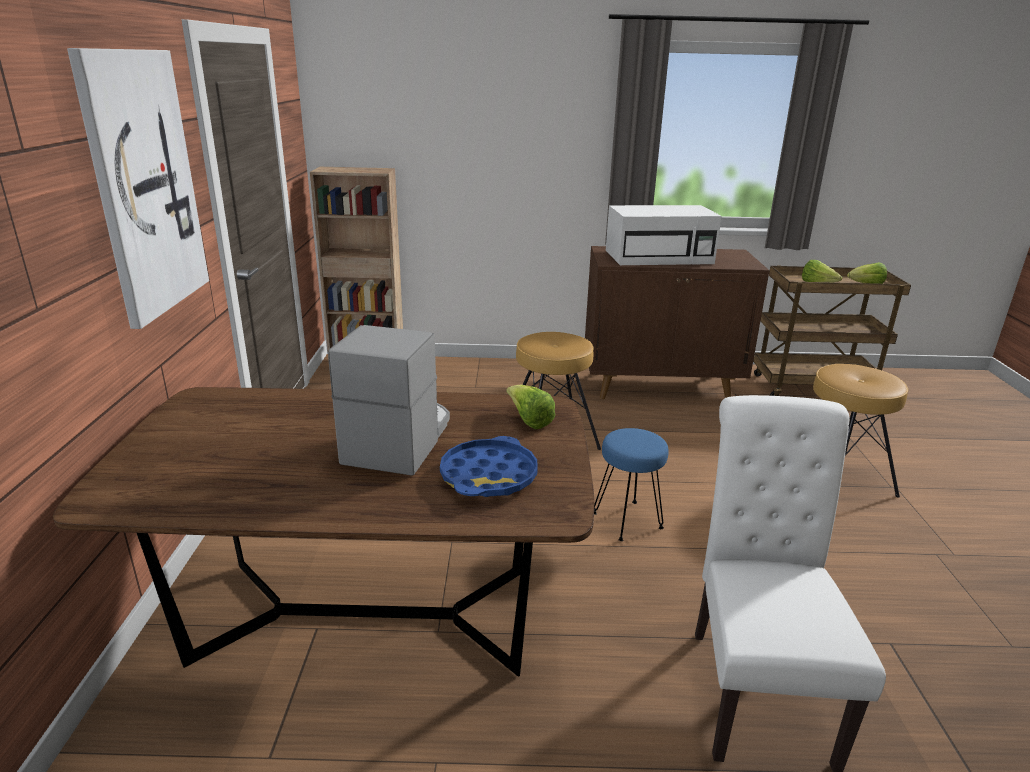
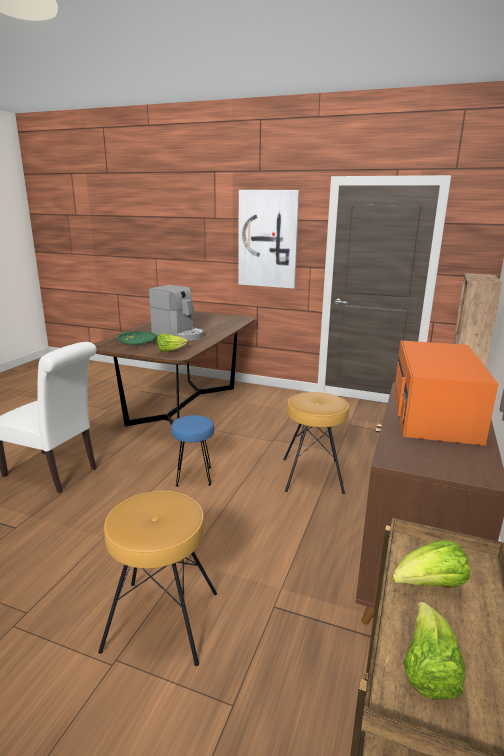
camera: 110 degrees right, 5 degrees down
blue tray [440,436,538,497] -> green tray [118,331,156,346]
white microwave [606,205,722,265] -> orange microwave [394,341,498,446]

